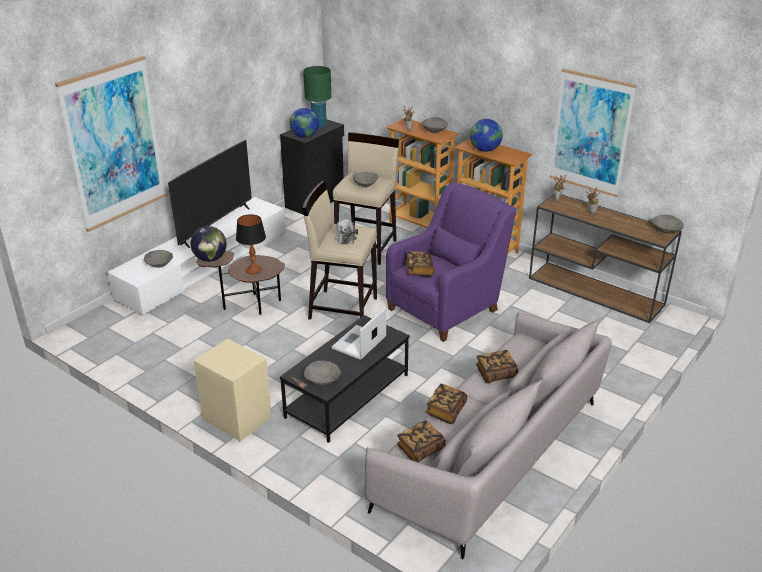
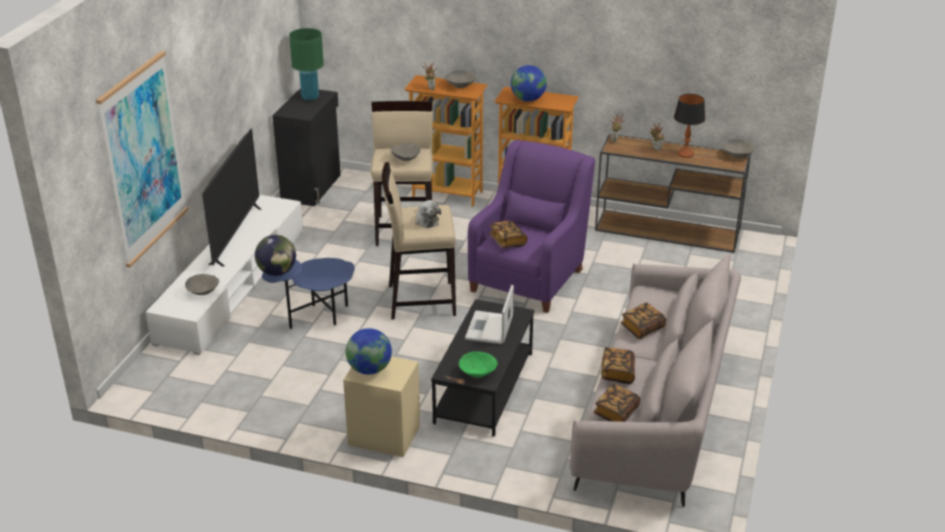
camera: 20 degrees left, 0 degrees up
brown side table [196,251,285,315] -> blue side table [262,258,355,329]
table lamp [236,214,266,275] -> table lamp moved to [674,94,705,158]
globe [290,108,319,138] -> globe moved to [346,328,392,375]
grey bowl [304,360,341,385] -> green bowl [459,352,498,377]
picture [549,69,637,197] -> none

